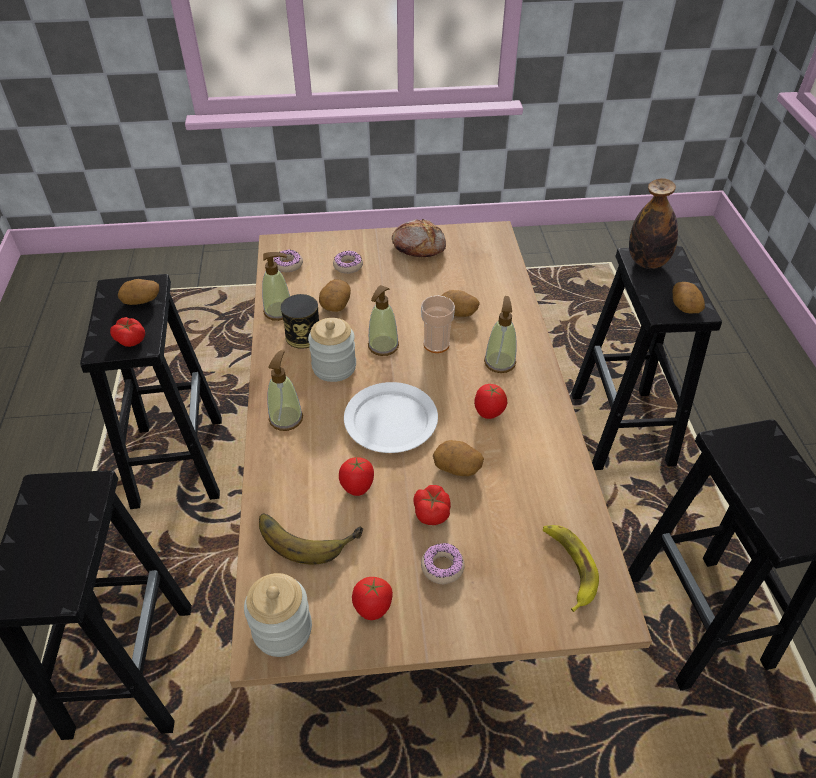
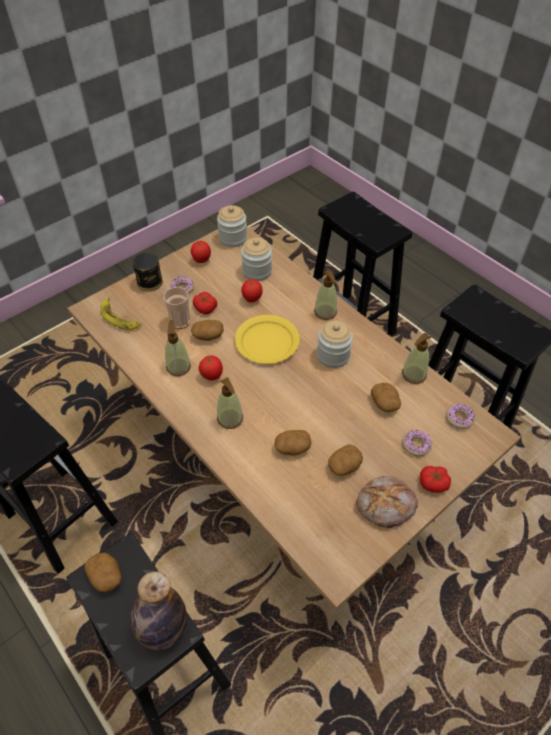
camera: 145 degrees right, 5 degrees up
tomato [110,317,145,347] -> tomato moved to [420,466,451,493]
potato [118,279,159,305] -> potato moved to [328,444,363,476]
banana [259,513,363,564] -> jar [241,238,272,281]
can [281,294,319,349] -> can moved to [132,253,163,292]
white plate [344,382,438,453] -> yellow plate [235,315,300,364]
soap dispenser [368,285,399,356] -> soap dispenser moved to [165,320,191,376]
cup [421,296,455,353] -> cup moved to [163,287,190,329]

